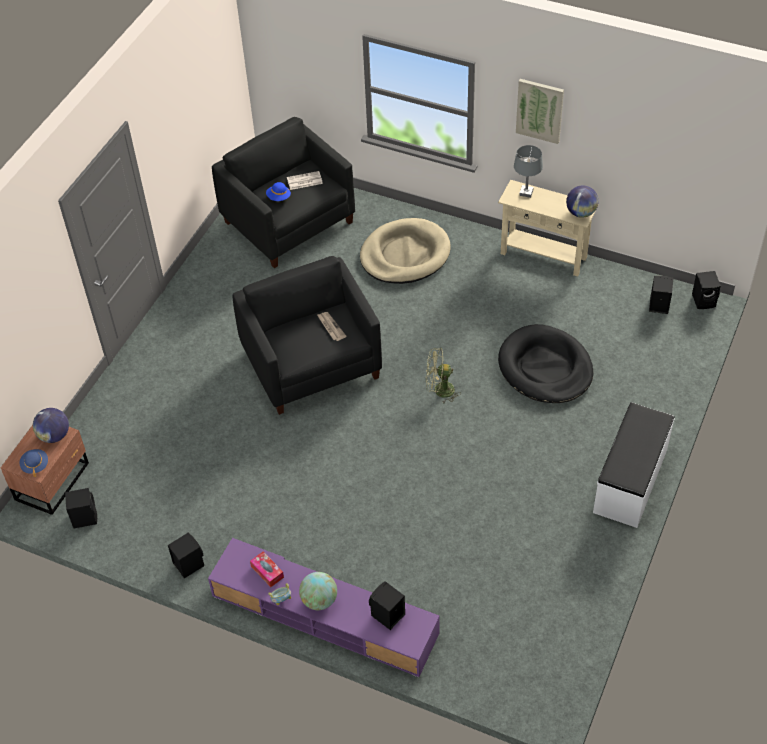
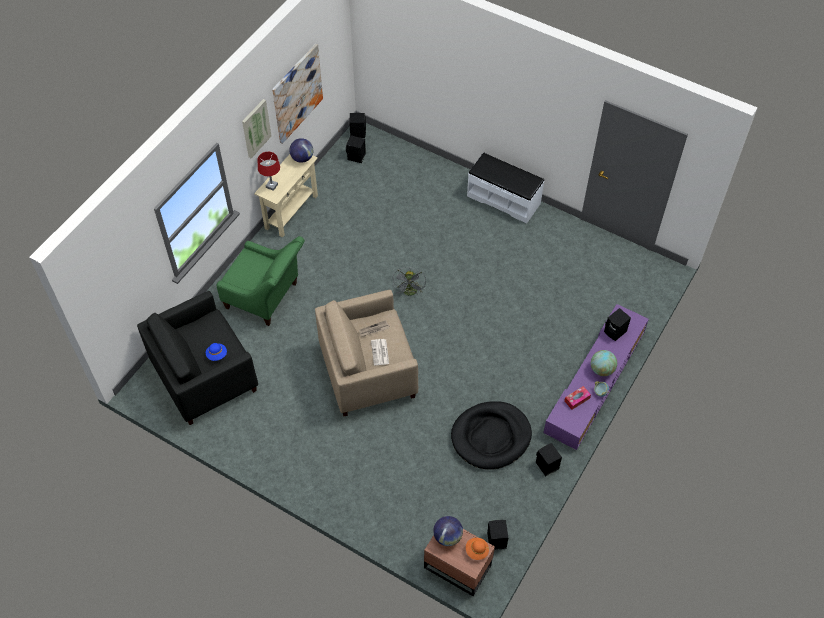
camera: 85 degrees left, 5 degrees up
blue hat [20,449,48,477] -> orange hat [466,538,489,560]
black armchair [233,256,382,415] -> beige armchair [315,290,418,416]
newspaper [287,171,323,190] -> newspaper moved to [371,339,389,365]
beige dog bed [360,218,451,284] -> green armchair [216,236,305,326]
green fan [426,348,461,403] -> grey fan [393,267,426,296]
black dog bed [498,324,593,403] -> black dog bed moved to [451,401,532,470]
grey table lamp [514,145,543,198] -> red table lamp [258,152,280,191]
none -> picture [272,44,323,144]

